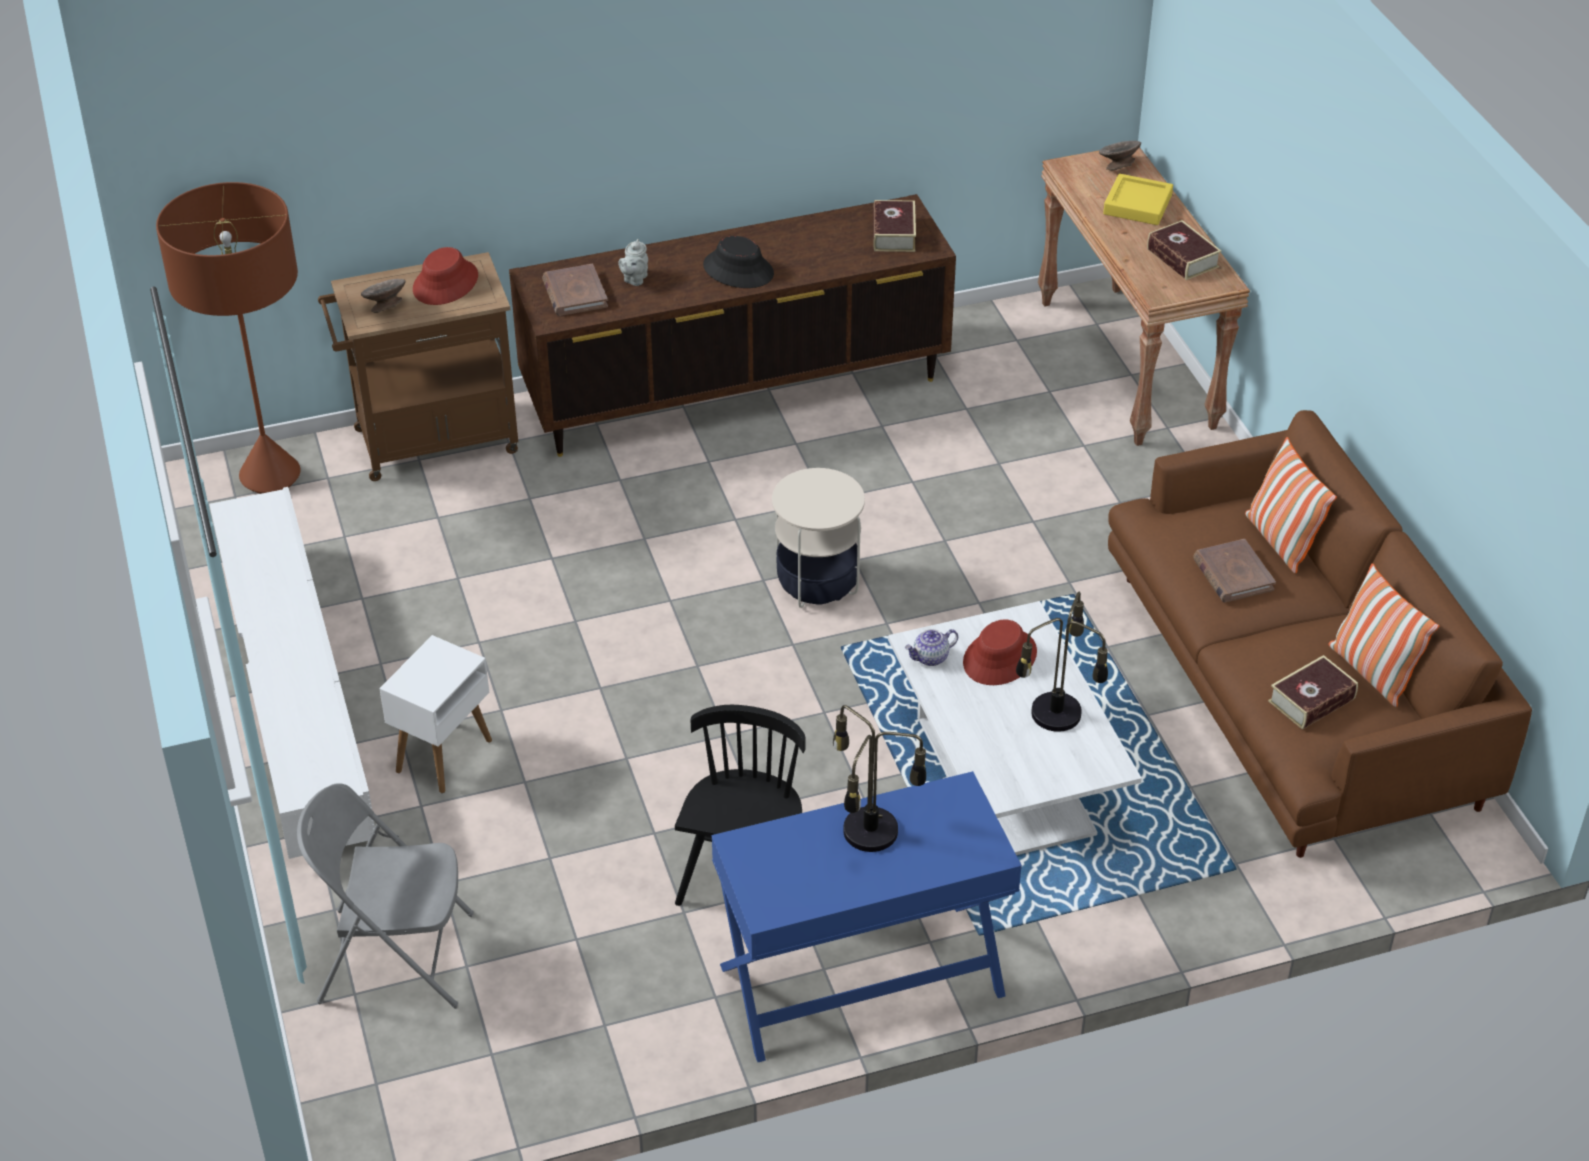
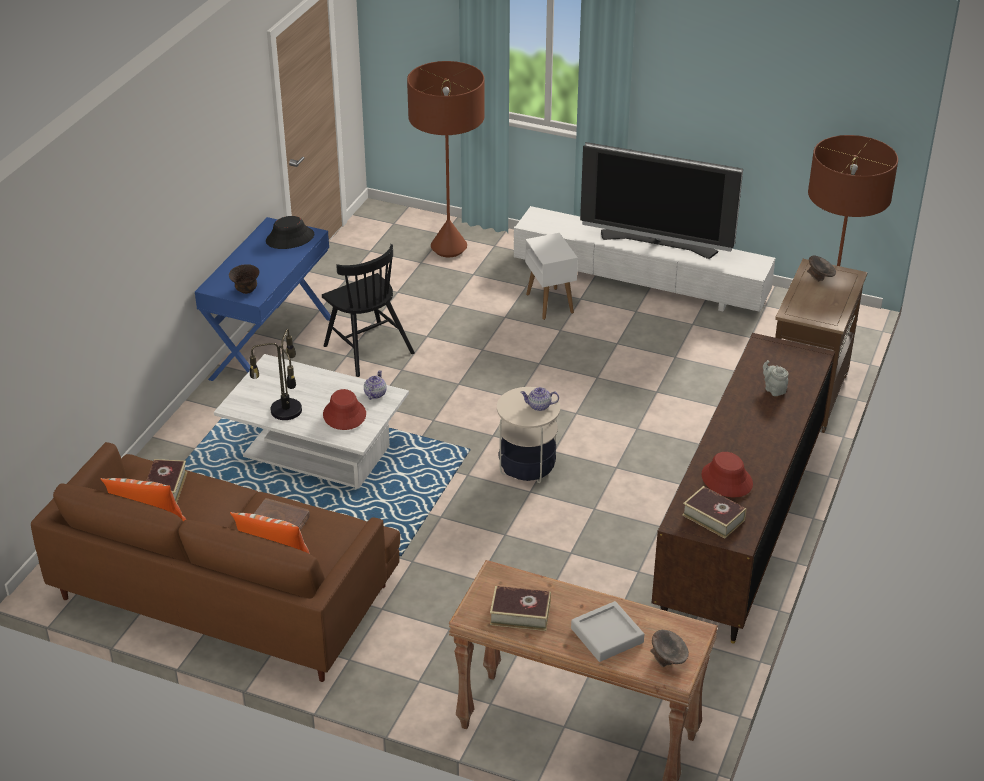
camera: 130 degrees right, 5 degrees down
grey chair [297,783,473,1009] -> brown floor lamp [407,61,485,257]
red hat [413,247,478,305] -> red hat moved to [701,452,753,497]
brown book [542,264,608,316] -> none
black hat [703,236,774,288] -> black hat moved to [266,216,314,249]
table lamp [833,705,926,852] -> none
yellow tray [1103,174,1173,225] -> grey tray [571,601,644,662]
none -> brown bowl [229,264,260,294]
none -> teapot [520,387,559,411]
none -> television [580,142,743,259]

